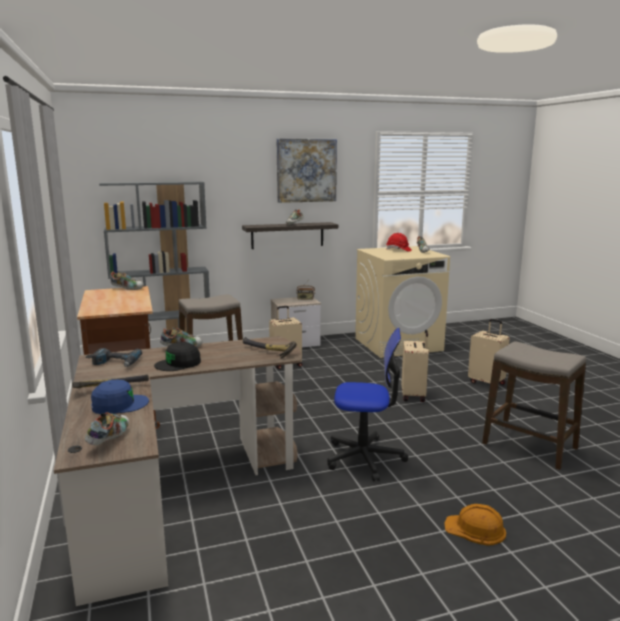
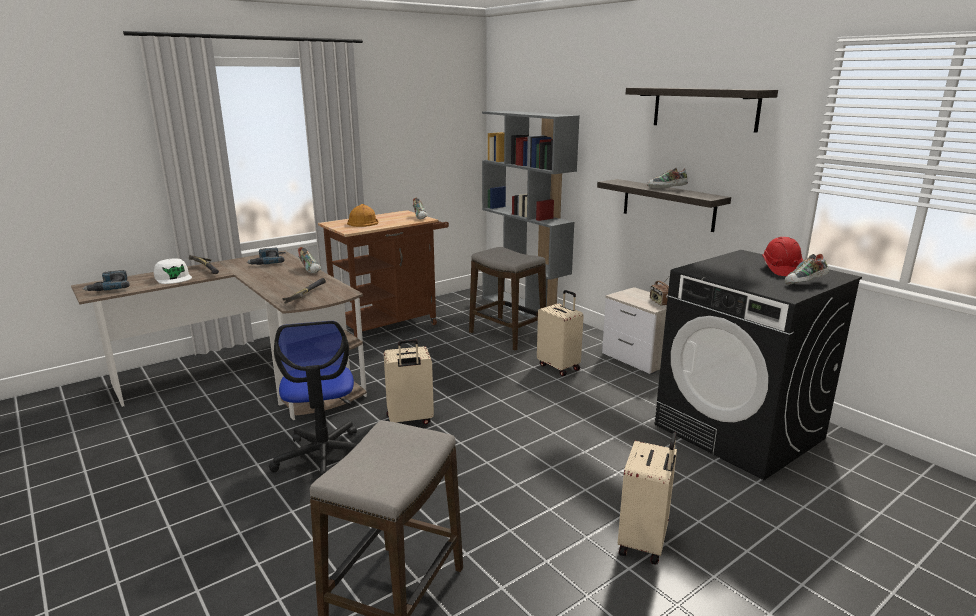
camera: 70 degrees right, 5 degrees up
shoe [85,412,129,445] -> power drill [82,270,130,291]
blue cap [91,380,149,414] -> white cap [154,259,192,284]
black cap [154,342,201,371] -> none
picture [277,138,337,203] -> shelf [626,87,778,133]
beige washing machine [355,246,450,358] -> black washing machine [655,250,862,480]
beige suitcase [401,330,429,402] -> beige suitcase moved to [384,339,434,424]
orange hard hat [444,504,506,546] -> orange hard hat moved to [347,204,379,227]

